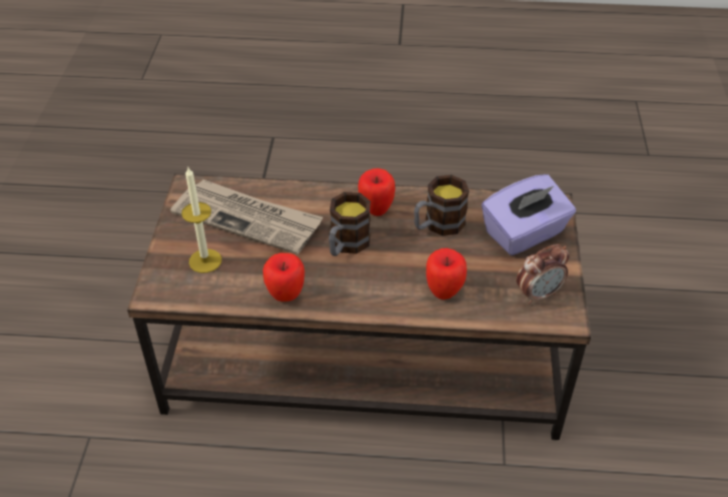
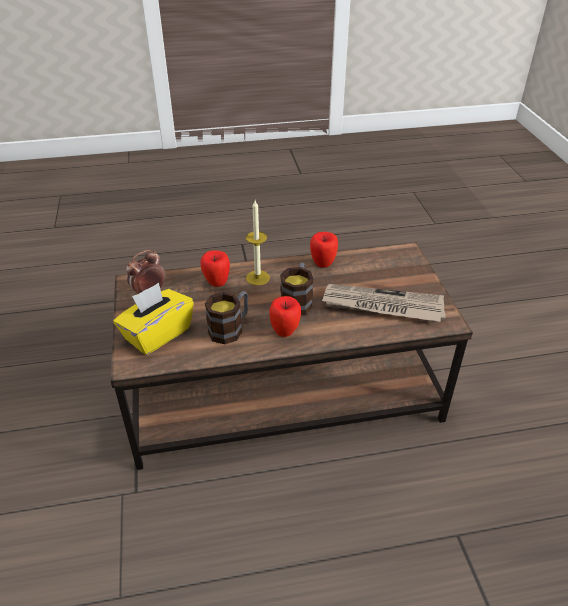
camera: 165 degrees right, 5 degrees down
candle [182,167,222,273] -> candle moved to [246,200,270,286]
purple tissue box [482,174,576,255] -> yellow tissue box [113,283,194,355]

